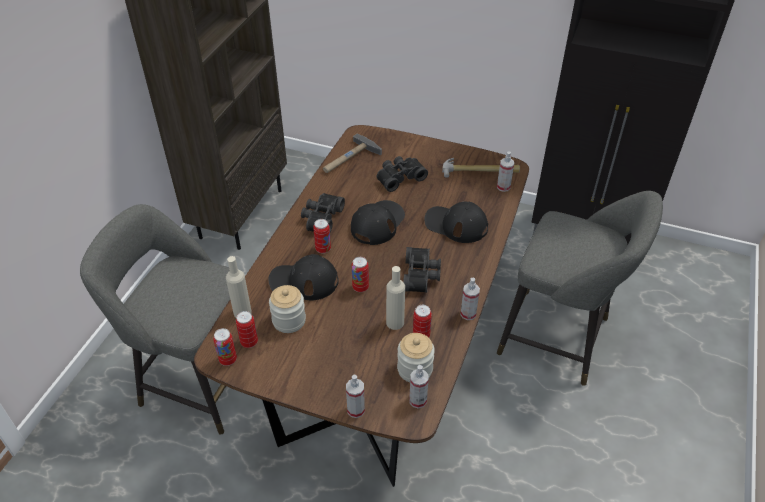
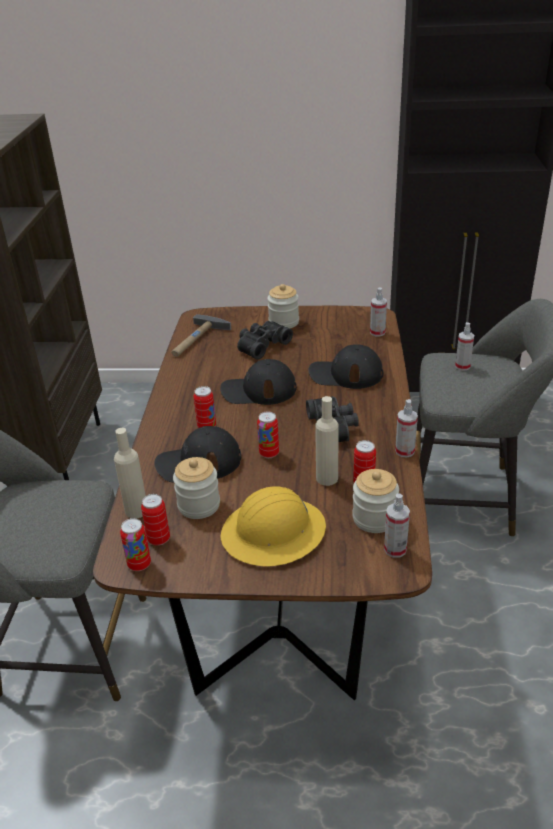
camera: 15 degrees left, 10 degrees down
black binoculars [301,193,345,233] -> none
spray bottle [346,374,365,418] -> spray bottle moved to [455,322,474,370]
black cap [351,200,405,245] -> black cap turned 105 degrees counterclockwise [220,359,297,405]
hammer [442,158,520,178] -> none
none -> yellow hard hat [220,486,326,567]
none -> jar [267,284,299,328]

